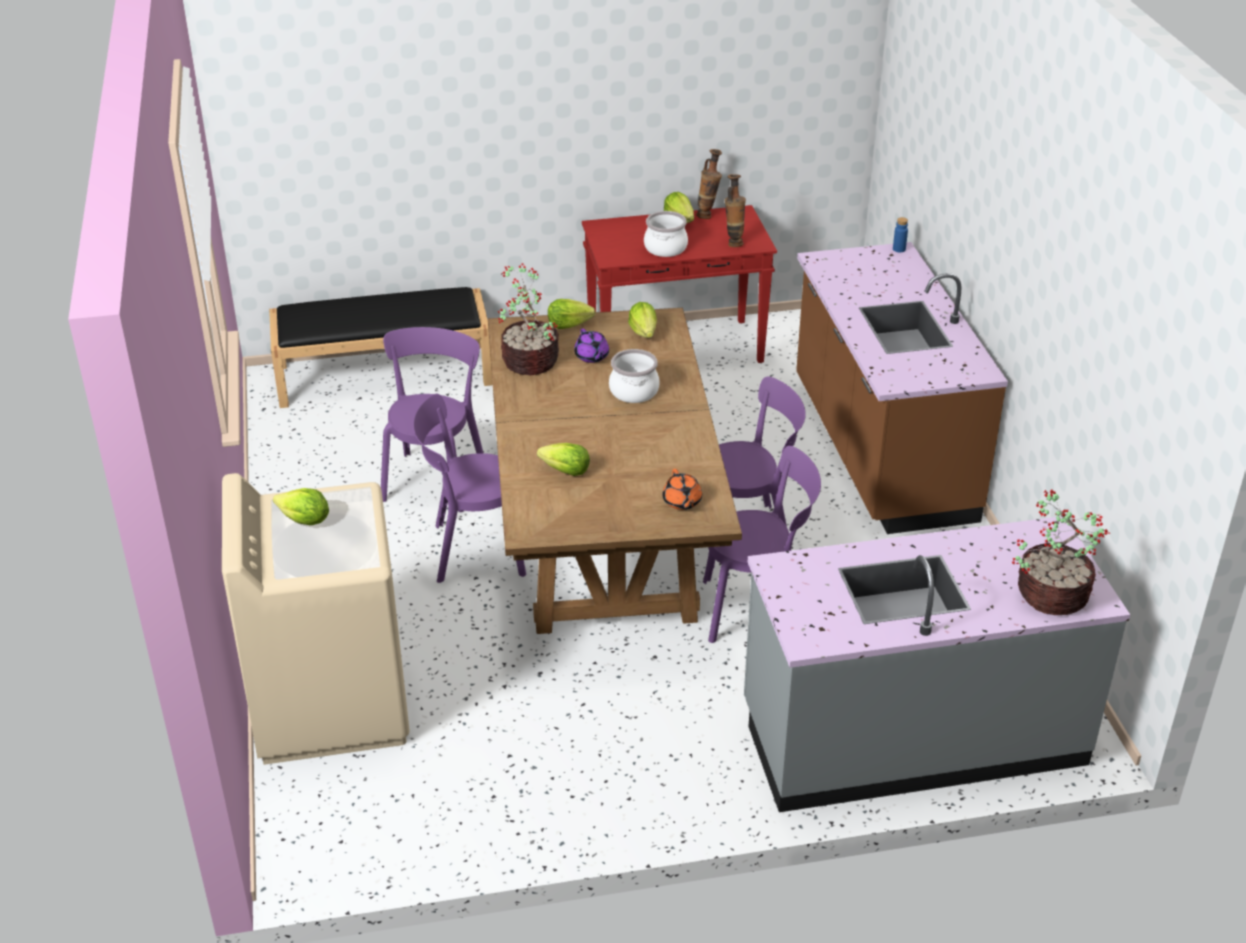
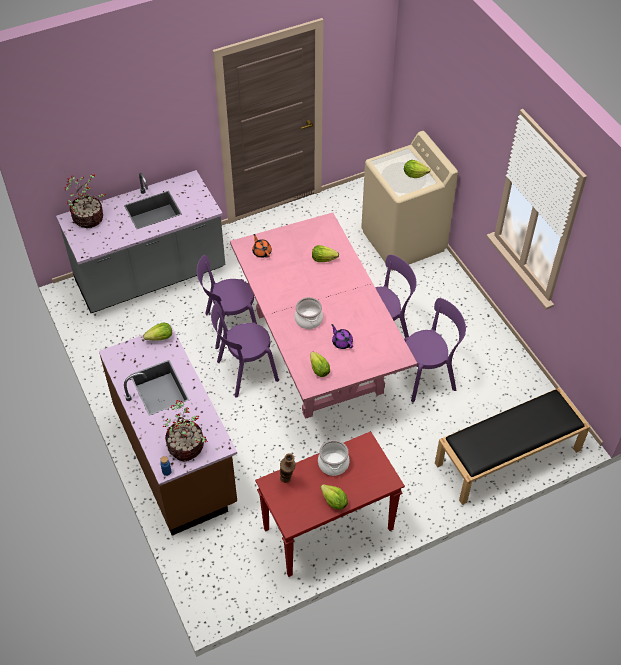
camera: 165 degrees right, 15 degrees up
purple chair [381,327,483,512] -> purple chair turned 105 degrees counterclockwise [404,298,466,402]
brown dining table [488,308,742,634] -> pink dining table [230,213,418,419]
potted plant [498,263,559,375] -> potted plant moved to [163,400,208,462]
lettuce [548,299,595,329] -> lettuce moved to [143,322,172,341]
vase [696,149,722,219] -> none

